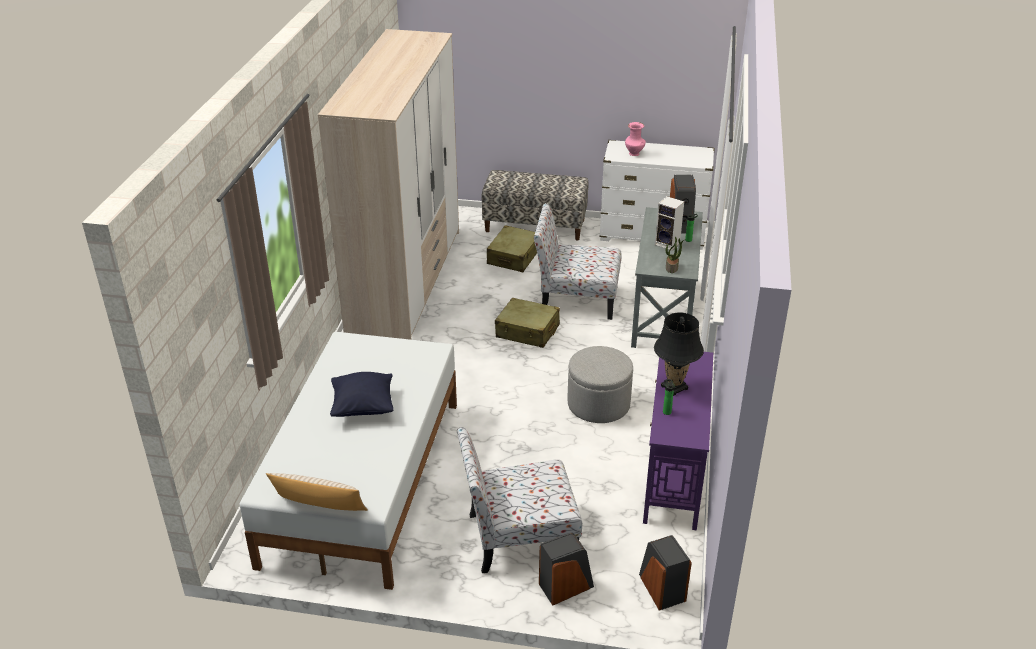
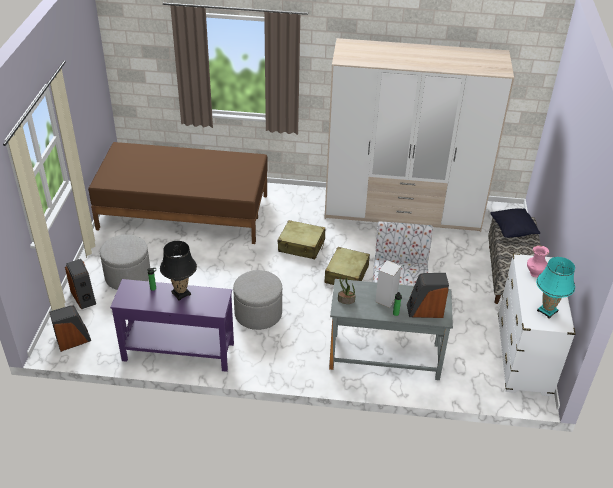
camera: 85 degrees right, 5 degrees up
white bed [240,332,457,590] -> brown bed [88,142,268,244]
beige pillow [266,473,368,511] -> none
black pillow [330,372,394,417] -> black pillow moved to [490,208,540,238]
chair [457,427,582,573] -> grey ottoman [100,234,150,290]
beige suitcase [487,225,537,272] -> beige suitcase moved to [278,220,325,259]
none -> turquoise table lamp [536,257,575,319]

